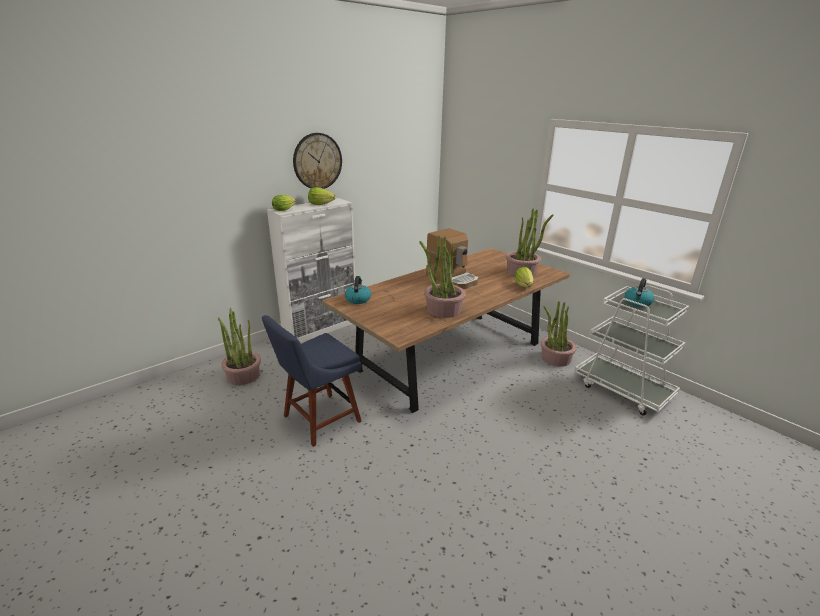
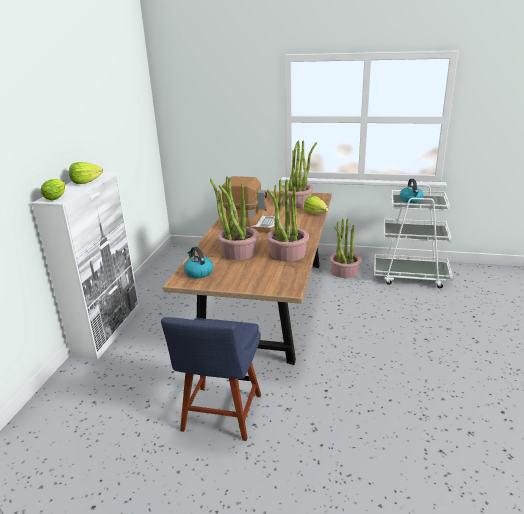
camera: 35 degrees left, 0 degrees up
potted plant [218,308,261,385] -> potted plant moved to [210,176,259,260]
wall clock [293,133,342,189] -> none

